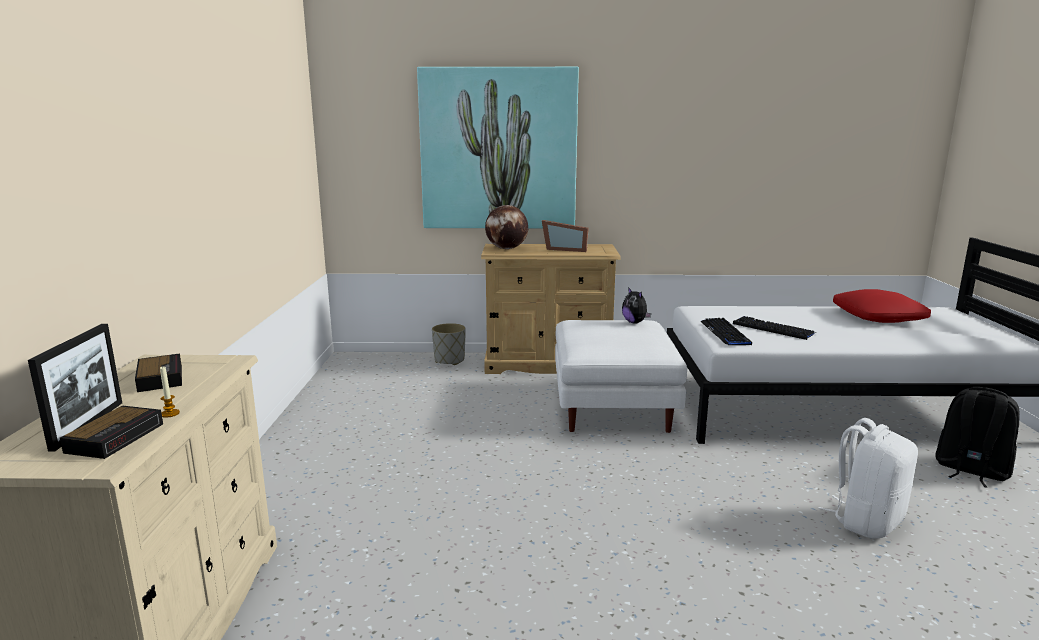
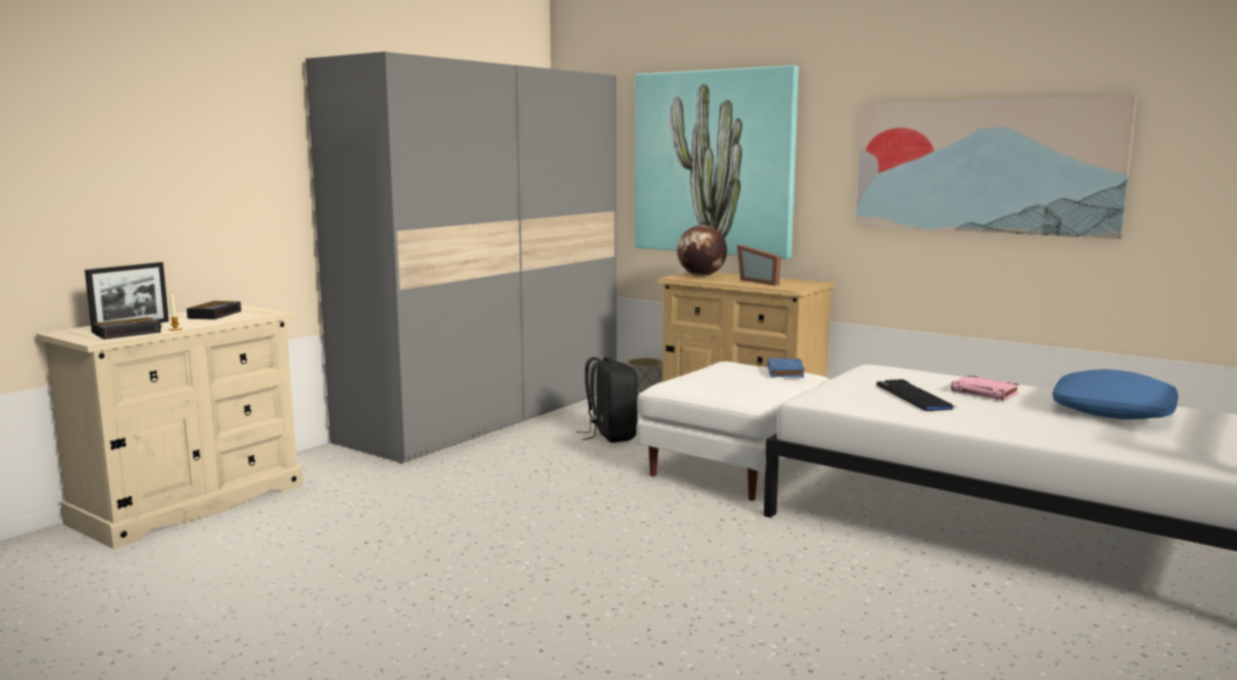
camera: 35 degrees right, 5 degrees down
plush toy [622,287,651,324] -> blue book [767,358,804,378]
keyboard [700,318,752,345] -> none
white backpack [818,418,918,538] -> none
red pillow [833,289,931,323] -> blue pillow [1052,369,1178,420]
black backpack [935,387,1020,488] -> black backpack moved to [576,357,638,443]
none -> grey wardrobe [306,51,617,464]
none -> picture [856,96,1137,239]
none -> pink book [951,375,1020,400]

